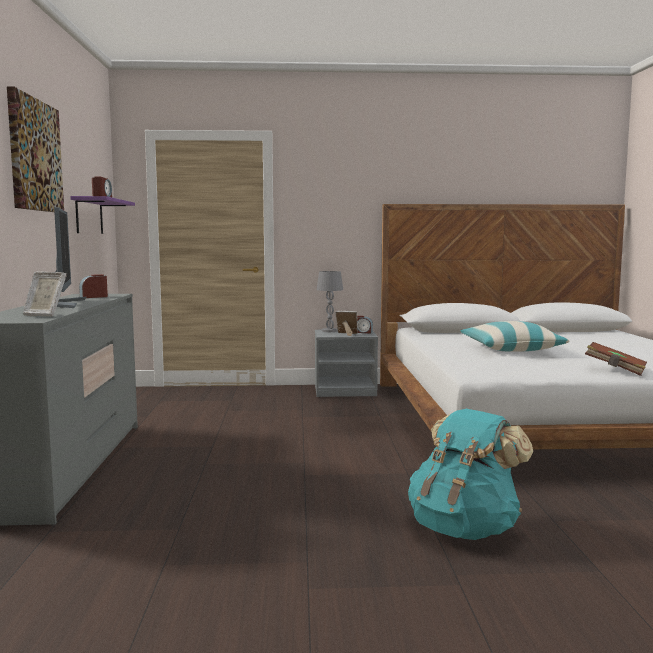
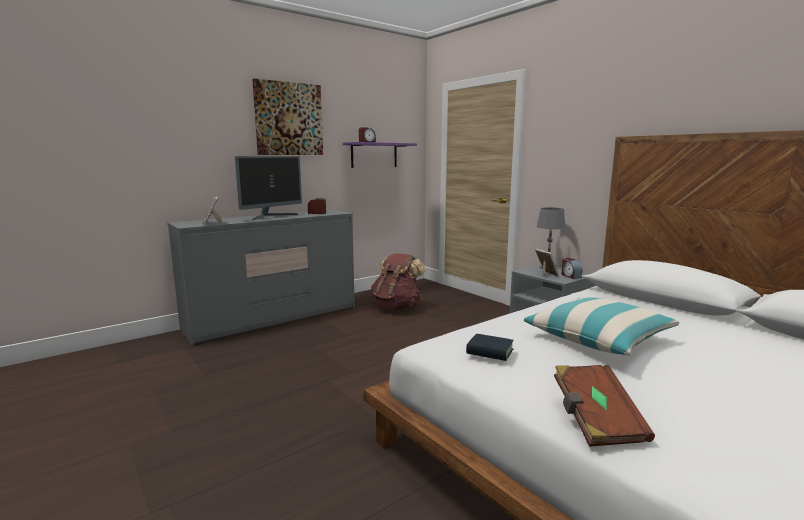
camera: 55 degrees right, 5 degrees up
turquoise backpack [408,409,533,540] -> none
none -> brown backpack [370,253,426,310]
none -> book [466,334,514,361]

